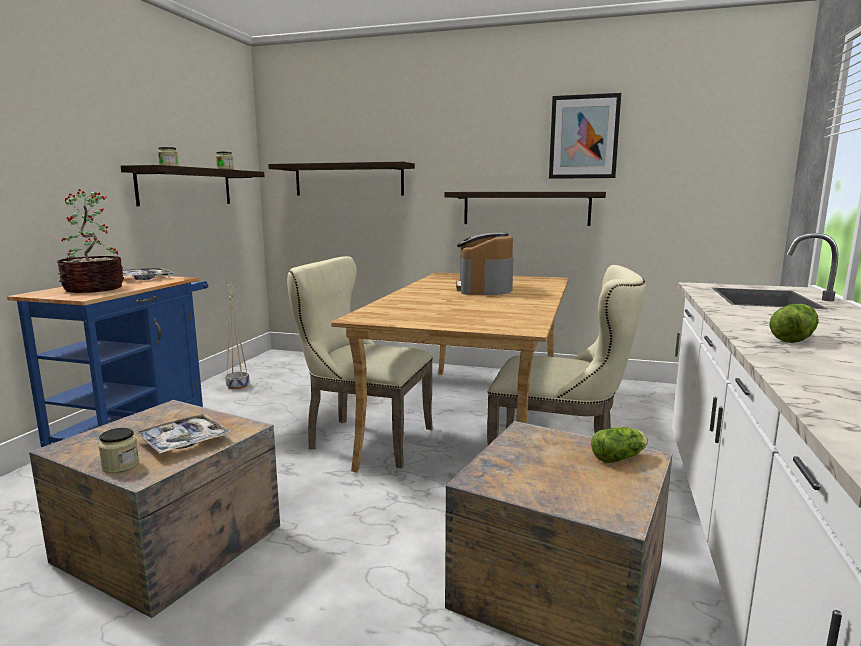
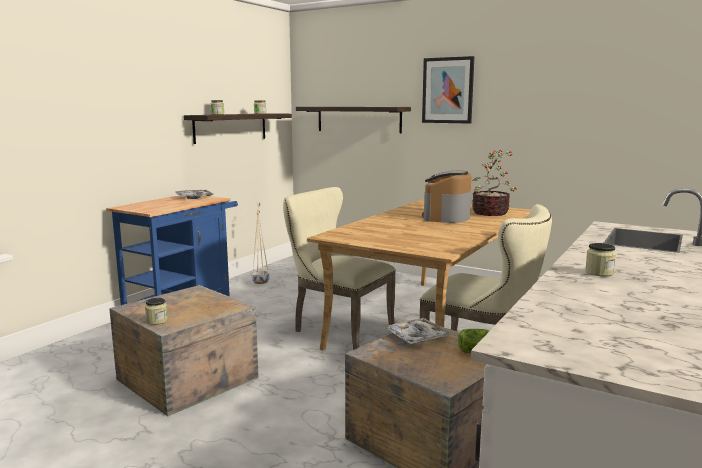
camera: 15 degrees right, 0 degrees up
potted plant [57,189,124,293] -> potted plant moved to [472,150,517,216]
tray [135,414,231,454] -> tray moved to [383,318,452,344]
shelf [444,192,606,226] -> none
picture [549,93,621,179] -> picture moved to [422,56,474,124]
lettuce [769,304,819,343] -> jar [585,243,616,277]

